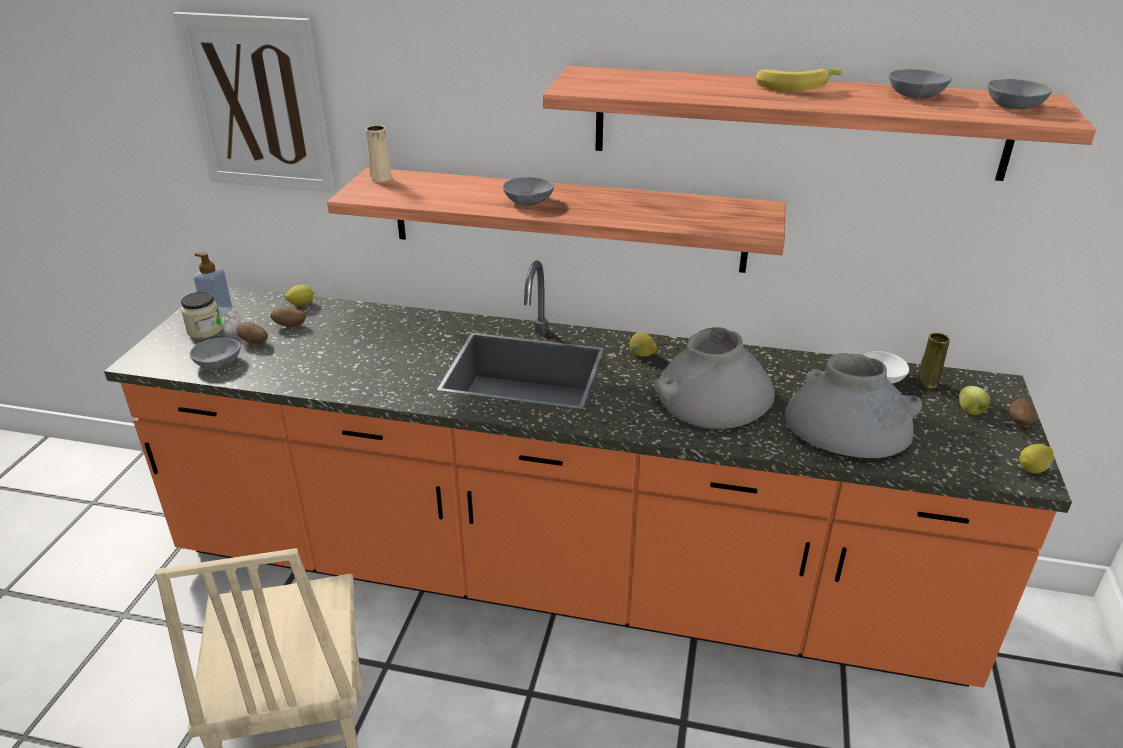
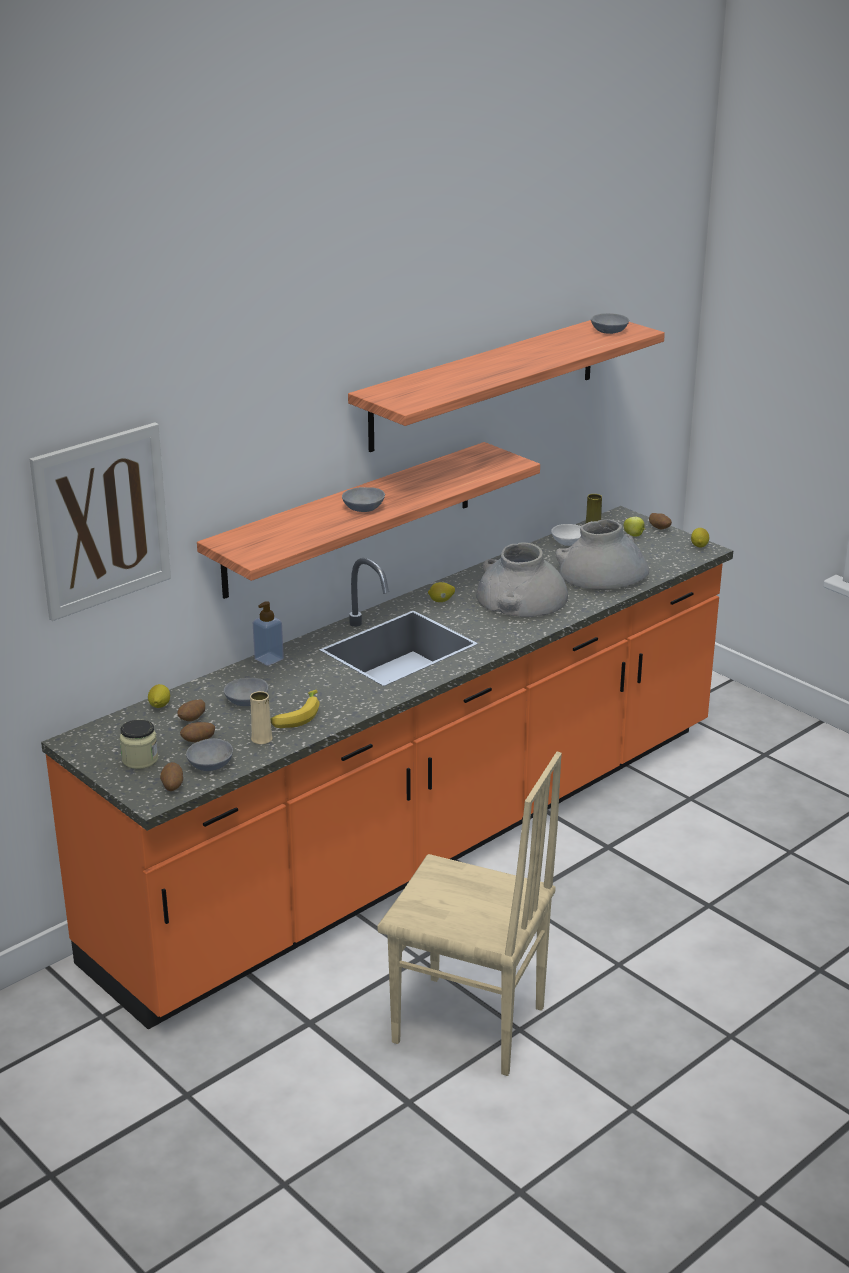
camera: 55 degrees left, 5 degrees down
soap dispenser [193,253,233,318] -> soap dispenser moved to [253,601,284,666]
beige vase [366,125,392,182] -> beige vase moved to [250,691,273,744]
banana [755,69,842,92] -> banana moved to [270,690,320,728]
grey bowl [889,69,952,99] -> grey bowl moved to [224,678,268,706]
none -> potato [160,762,183,791]

